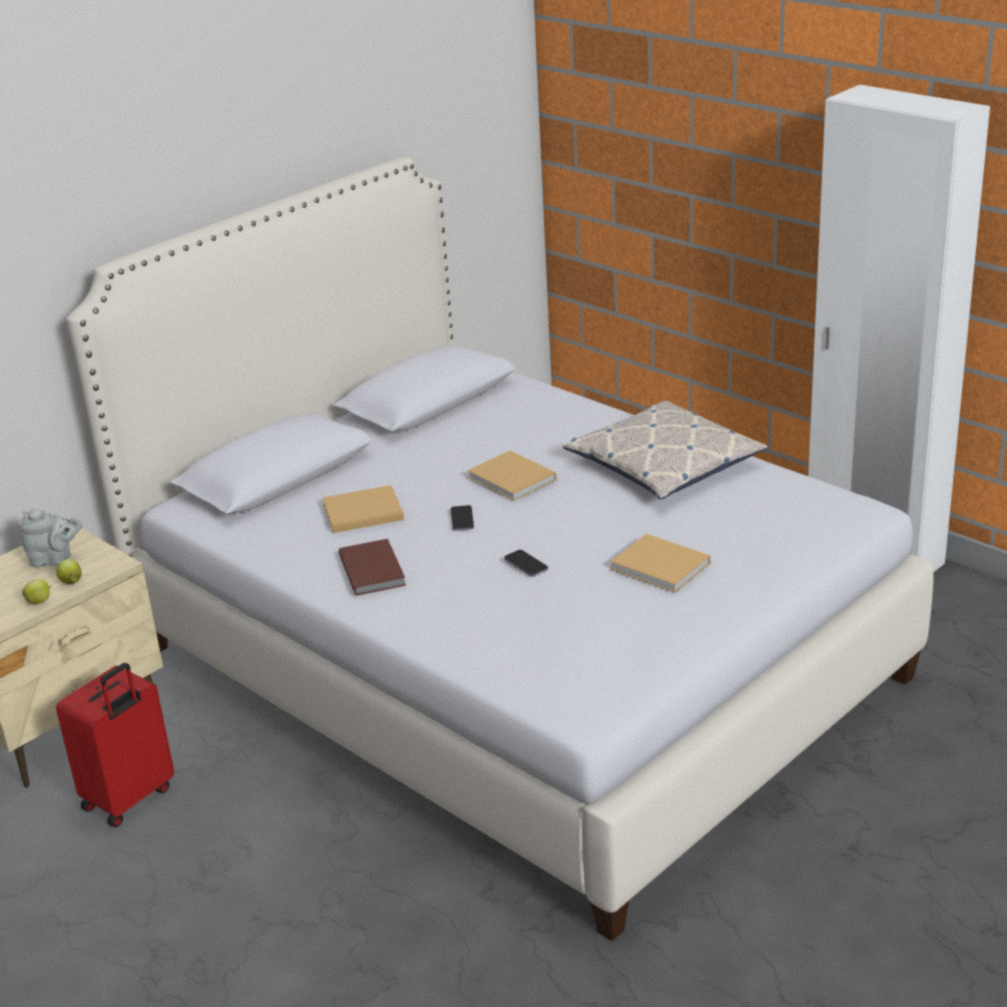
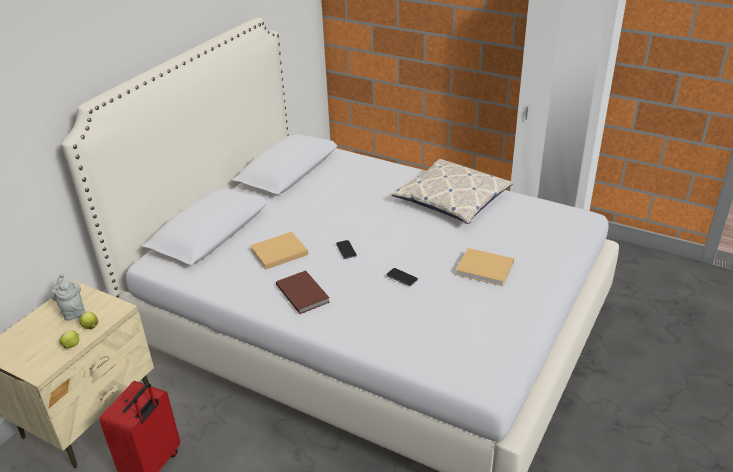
camera: 15 degrees left, 5 degrees up
grey teapot [18,509,82,567] -> grey teapot turned 105 degrees counterclockwise [51,273,85,321]
beige book [467,451,557,501] -> none

